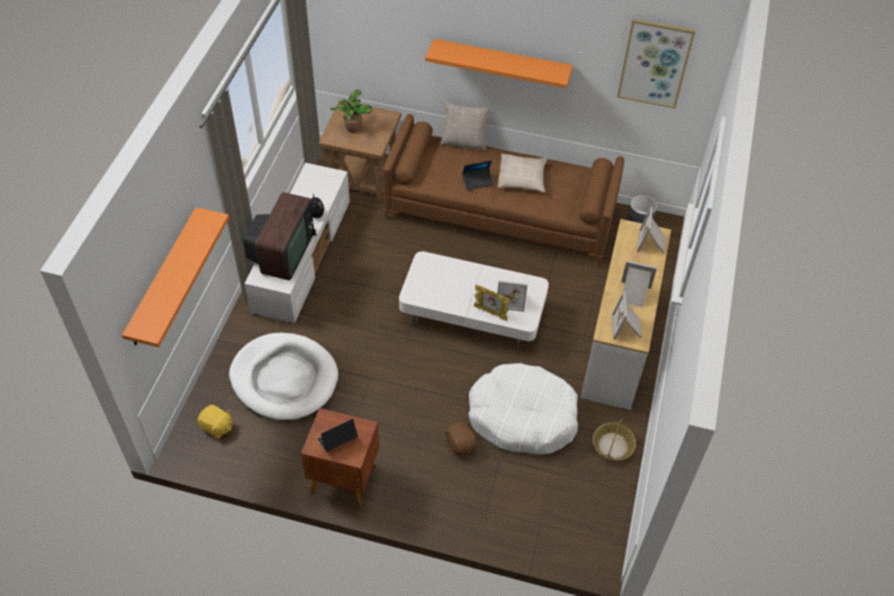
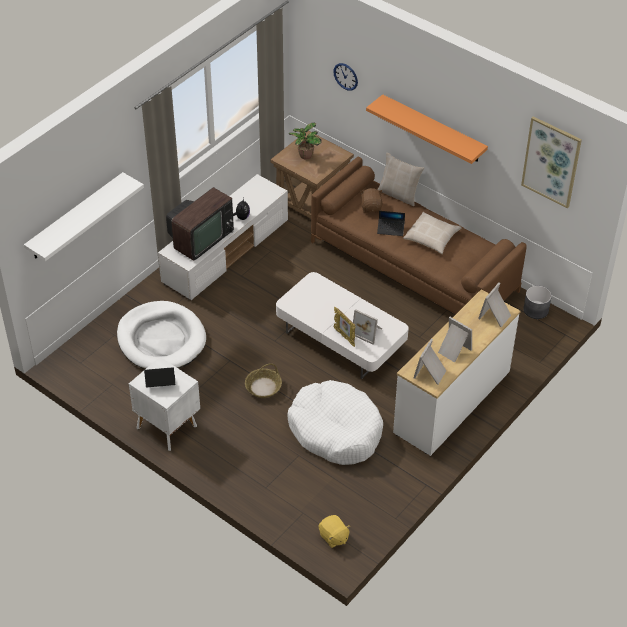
camera: 25 degrees right, 5 degrees down
orange shelf [122,207,229,347] -> white shelf [24,172,144,261]
yellow plush toy [197,405,232,439] -> yellow plush toy moved to [319,515,350,548]
brown nightstand [301,408,379,507] -> white nightstand [129,357,200,451]
brown plush toy [444,421,477,456] -> brown plush toy moved to [360,188,383,213]
basket [593,418,636,461] -> basket moved to [245,363,282,398]
none -> wall clock [333,63,358,91]

